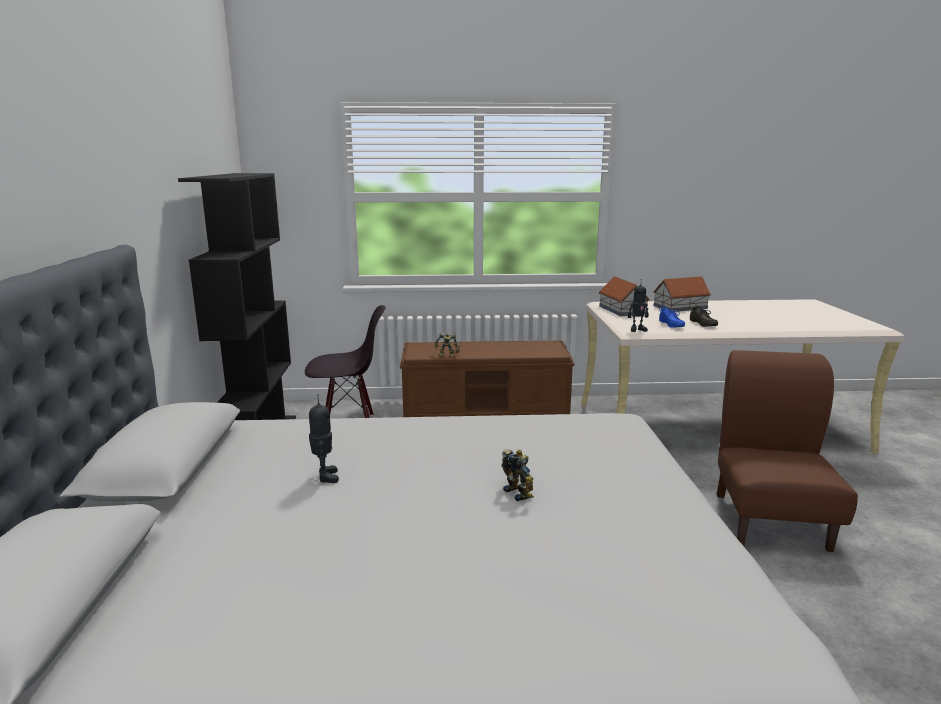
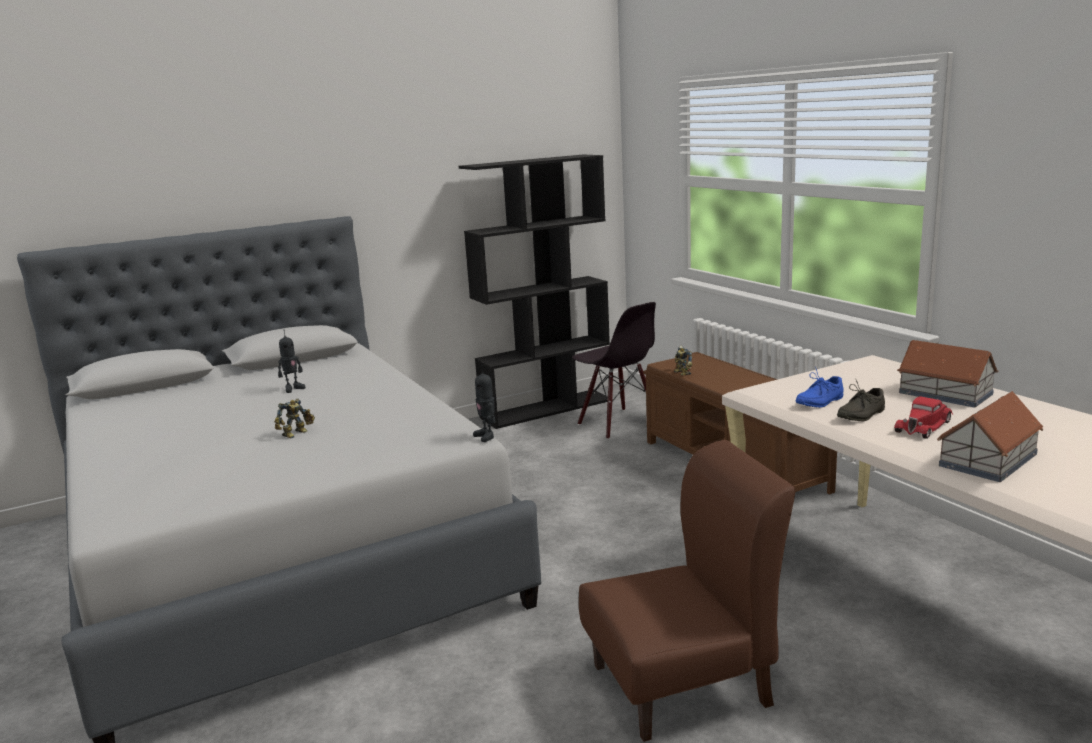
camera: 65 degrees right, 0 degrees up
toy house [599,276,650,316] -> toy house moved to [937,391,1044,482]
toy robot [628,279,649,332] -> toy robot moved to [473,365,496,442]
none -> red toy car [894,396,953,439]

